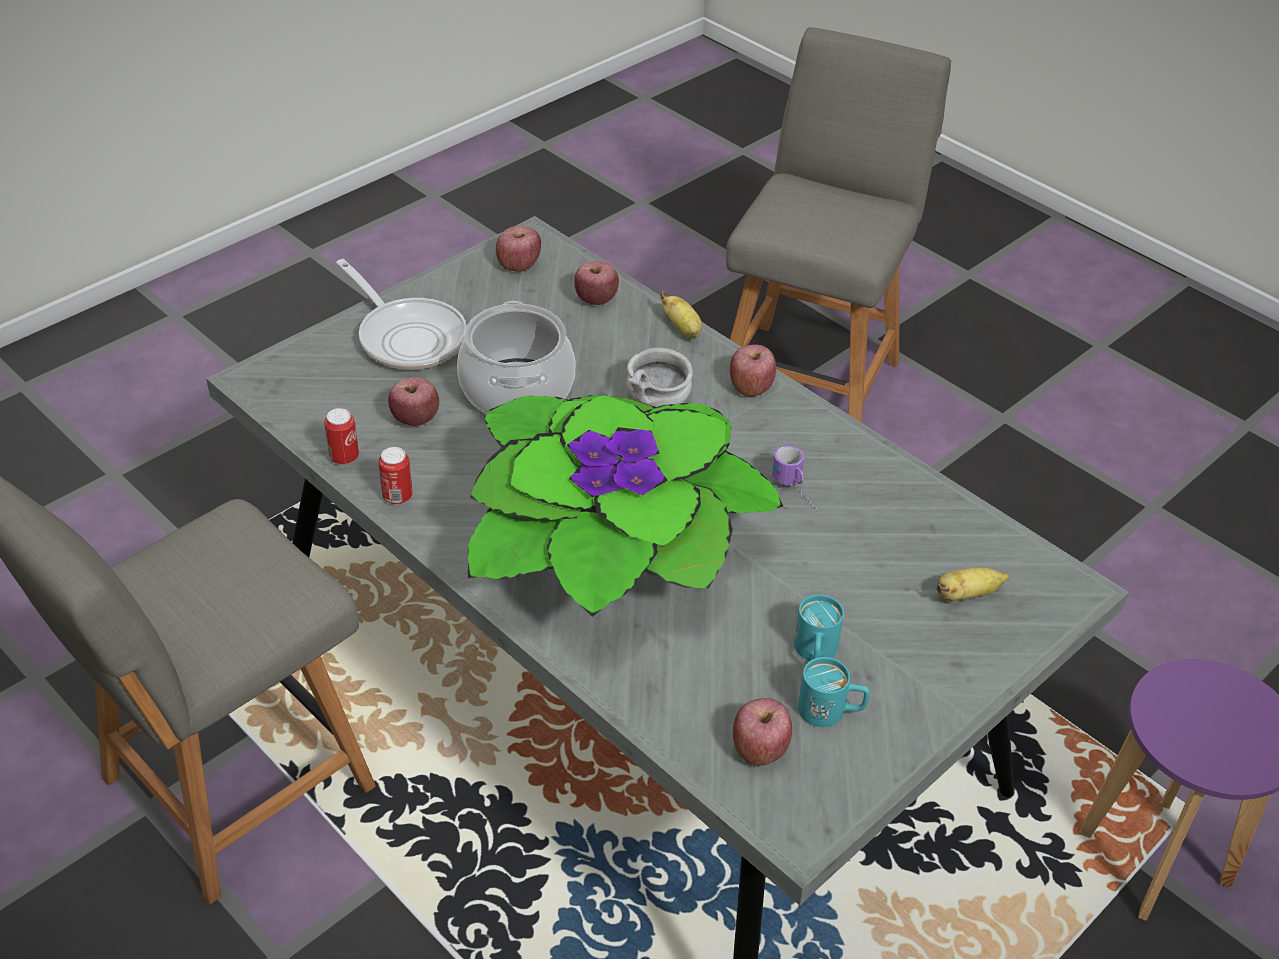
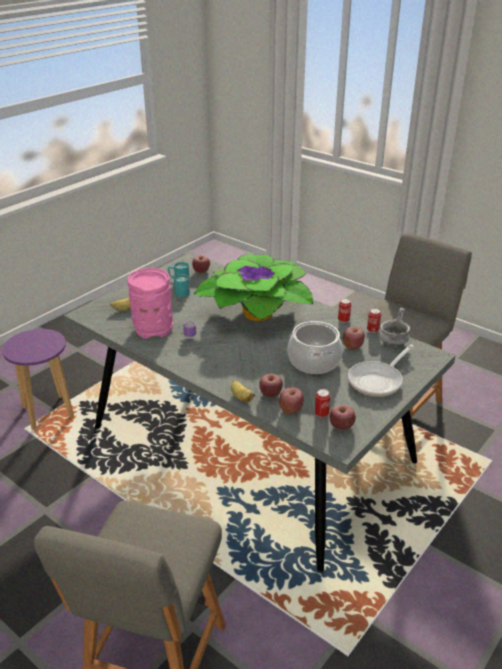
camera: 175 degrees right, 10 degrees down
frying pan [336,259,467,370] -> frying pan turned 90 degrees counterclockwise [348,344,414,397]
grey bowl [626,348,693,407] -> grey bowl moved to [380,308,410,346]
apple [730,345,776,397] -> apple moved to [259,374,283,397]
none -> pink vase [127,268,173,339]
none -> can [315,389,330,418]

